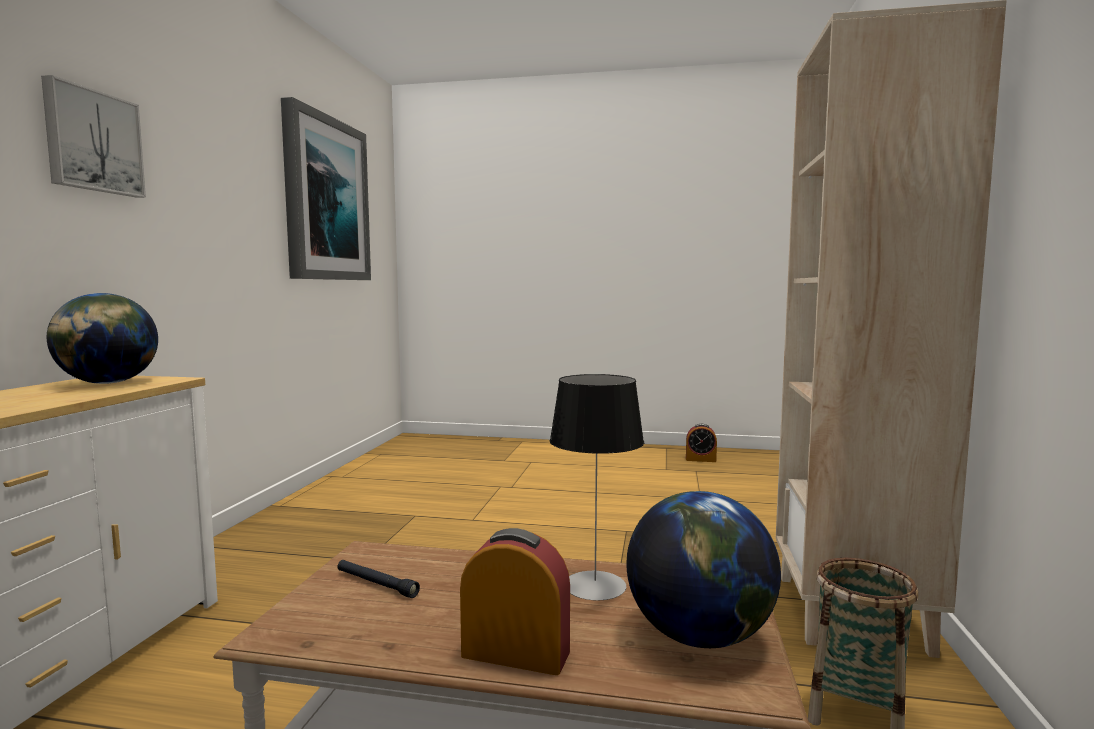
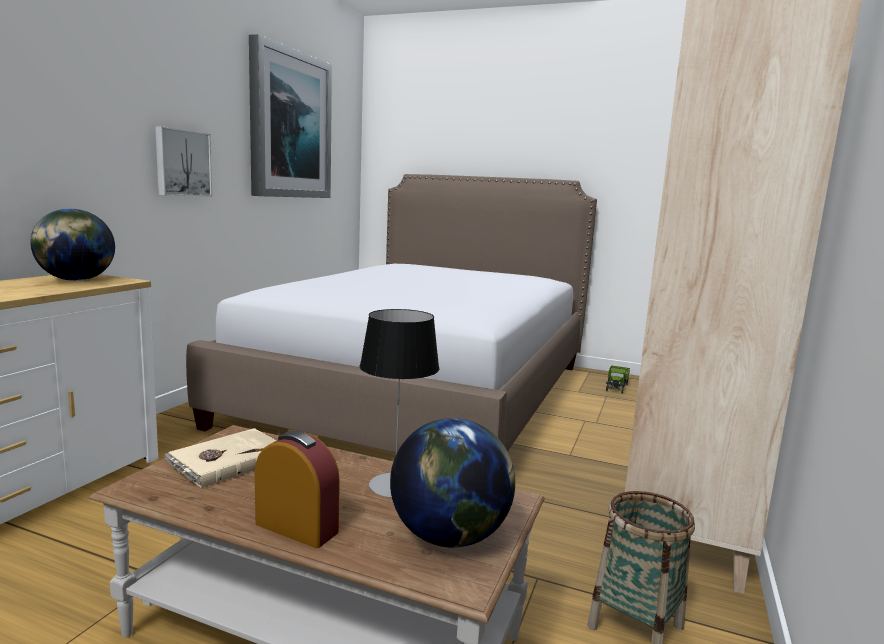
camera: 10 degrees right, 5 degrees up
picture [41,75,146,198] -> picture moved to [155,126,212,197]
black flashlight [338,560,420,598] -> beige book [164,428,277,488]
alarm clock [686,424,717,462] -> toy truck [606,365,630,393]
none -> bed [186,174,597,453]

